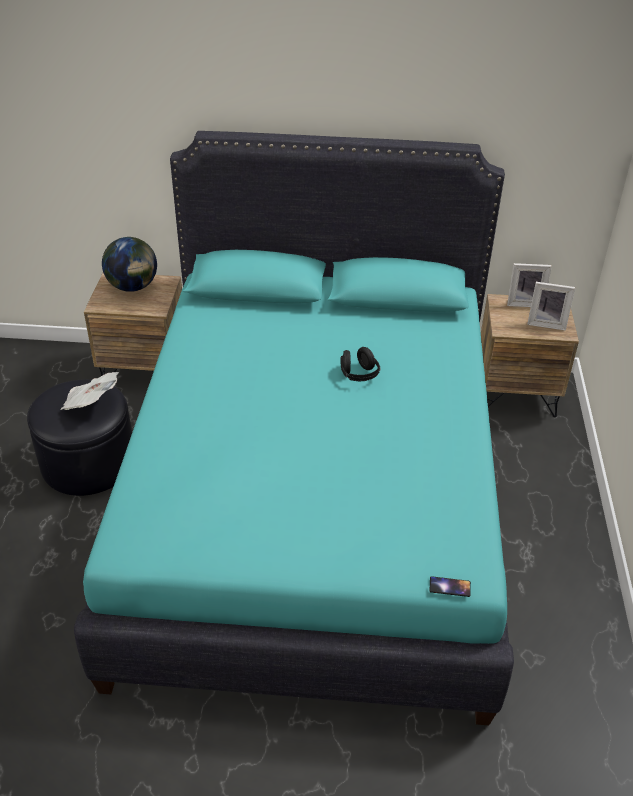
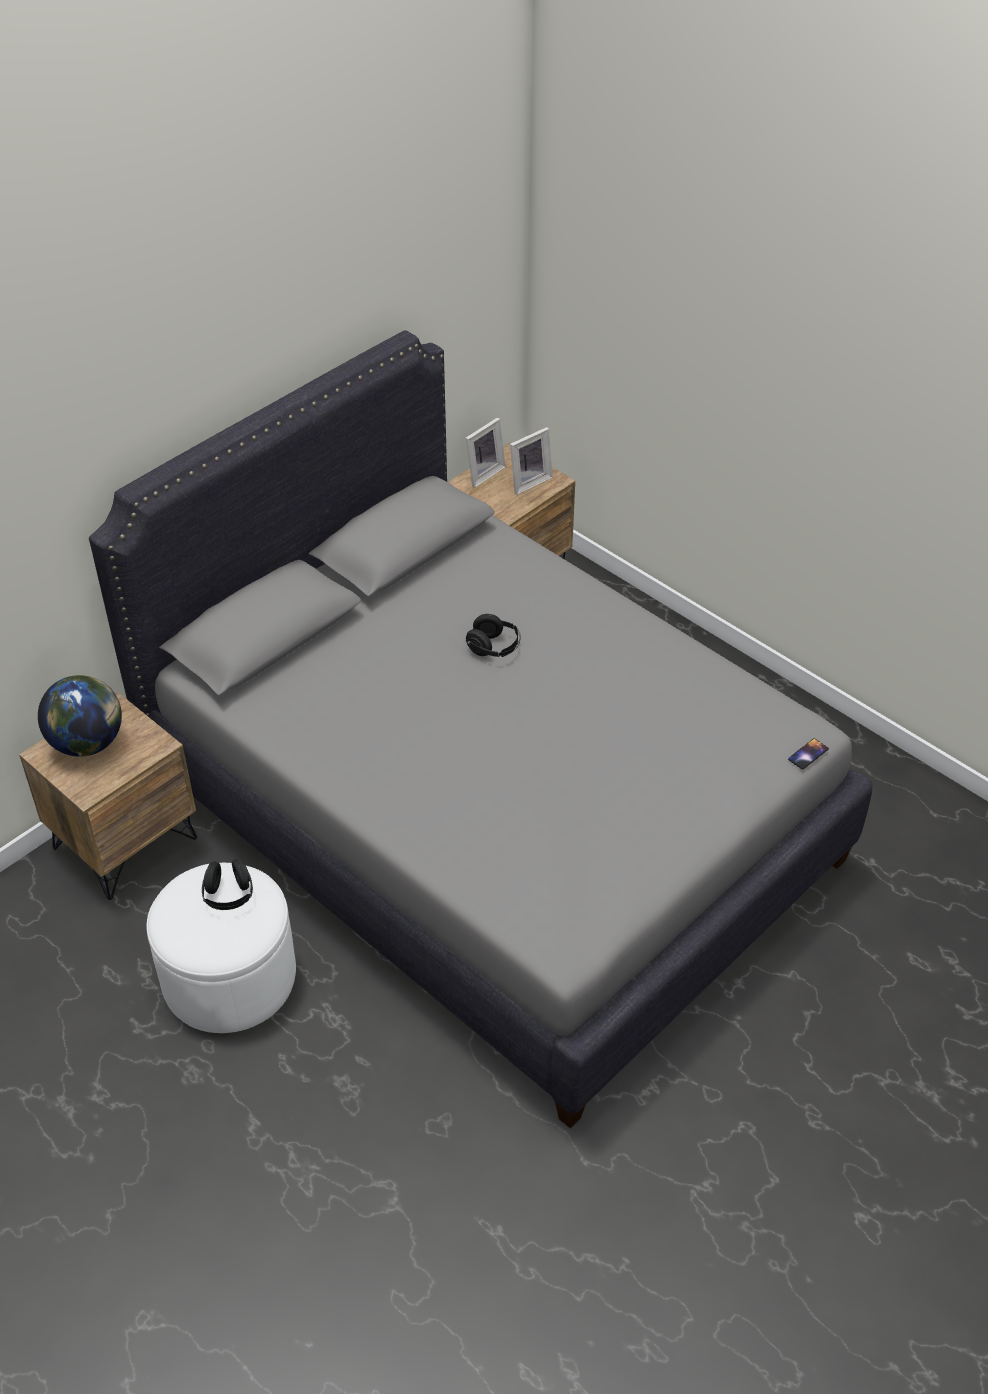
camera: 50 degrees left, 5 degrees up
black ottoman [27,379,132,496] -> white ottoman [147,863,296,1033]
newspaper [61,372,119,410] -> black headphones [202,859,253,910]
turquoise bed [74,131,514,726] -> grey bed [89,330,872,1128]

